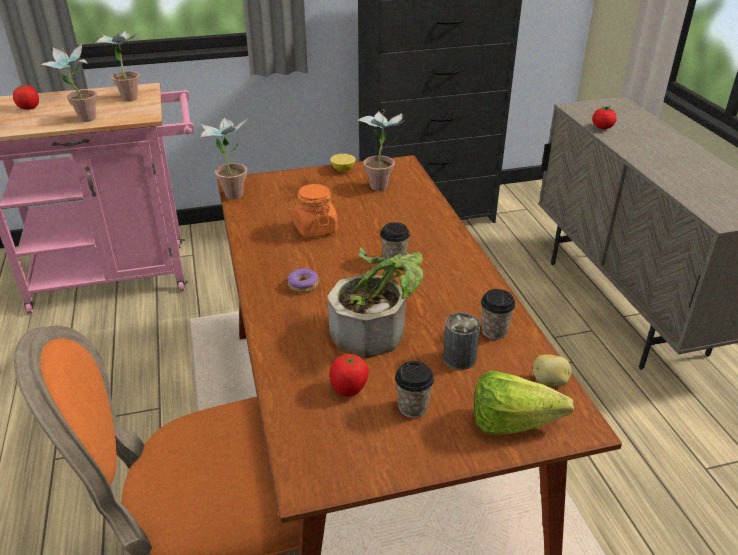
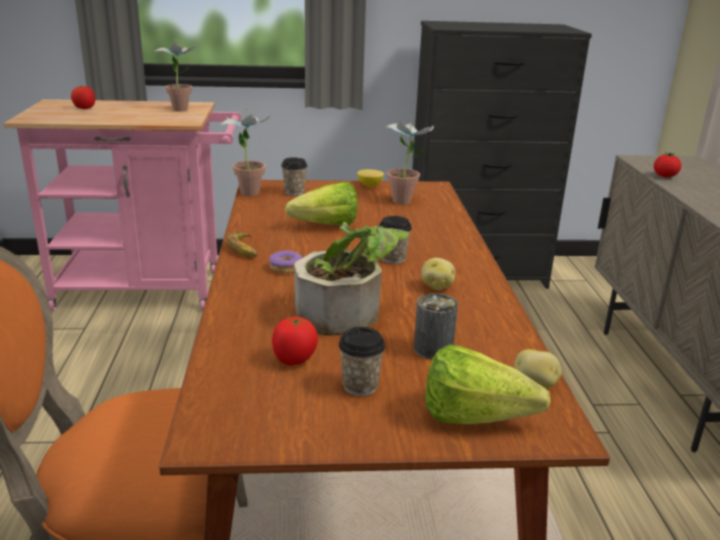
camera: 10 degrees right, 10 degrees down
potted plant [39,43,97,122] -> none
orange jar [293,184,338,238] -> lettuce [285,182,358,225]
cup [481,289,516,339] -> cup moved to [281,157,307,196]
none -> banana [226,232,257,257]
none -> potato [421,258,455,290]

